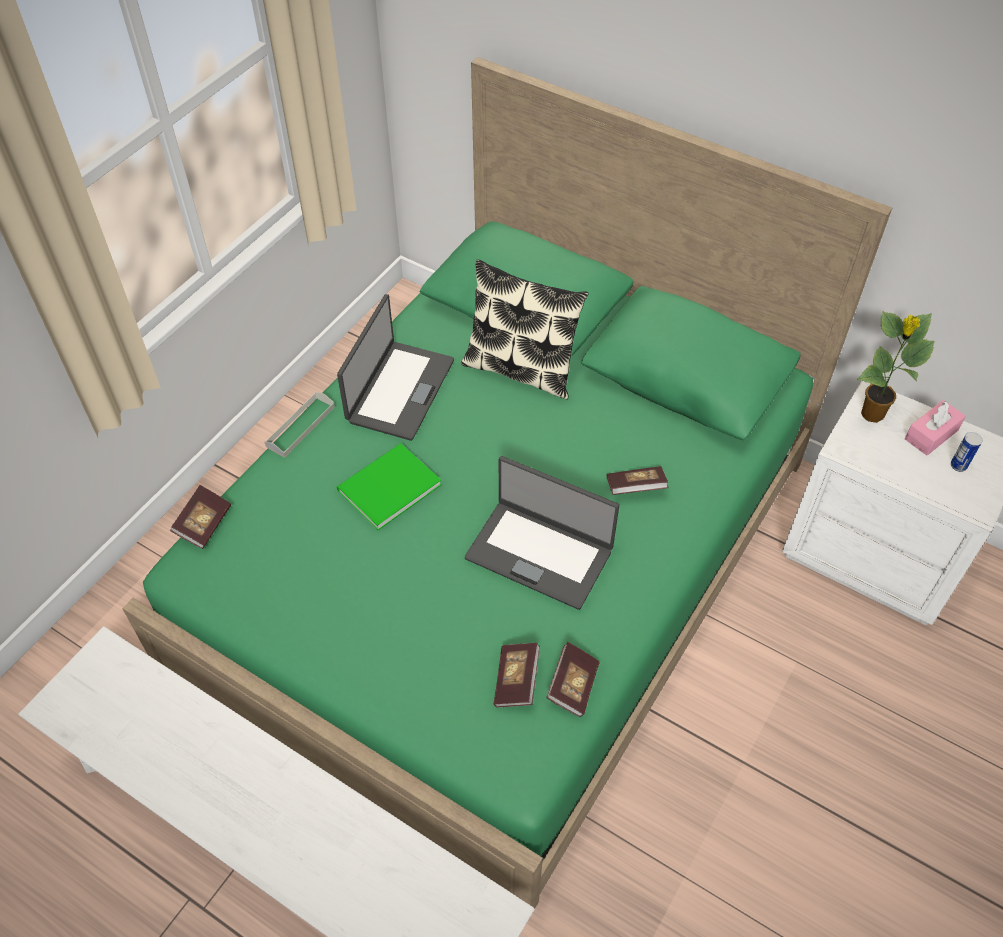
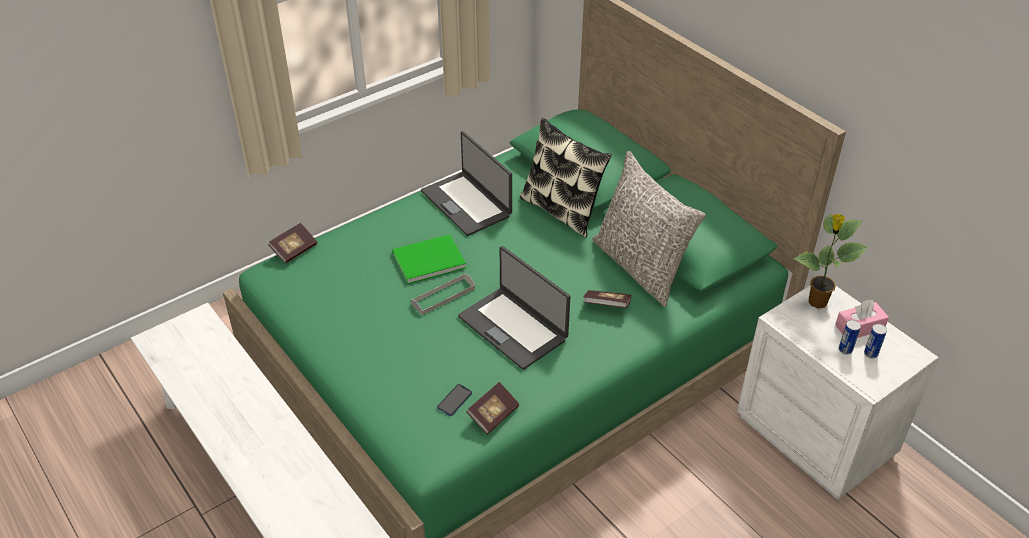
camera: 20 degrees right, 10 degrees down
grey tray [264,392,335,458] -> grey tray moved to [411,274,475,315]
laptop [337,294,454,441] -> laptop turned 105 degrees clockwise [421,131,512,236]
book [494,643,540,707] -> phone [437,384,472,416]
none -> grey pillow [593,151,706,307]
none -> can [839,320,861,355]

